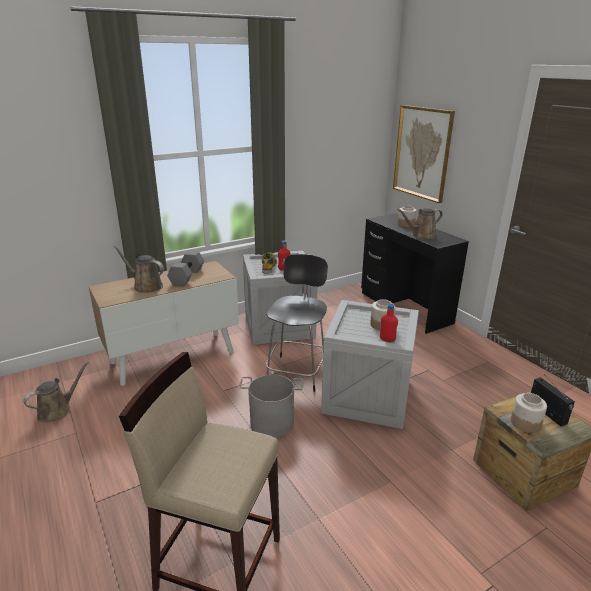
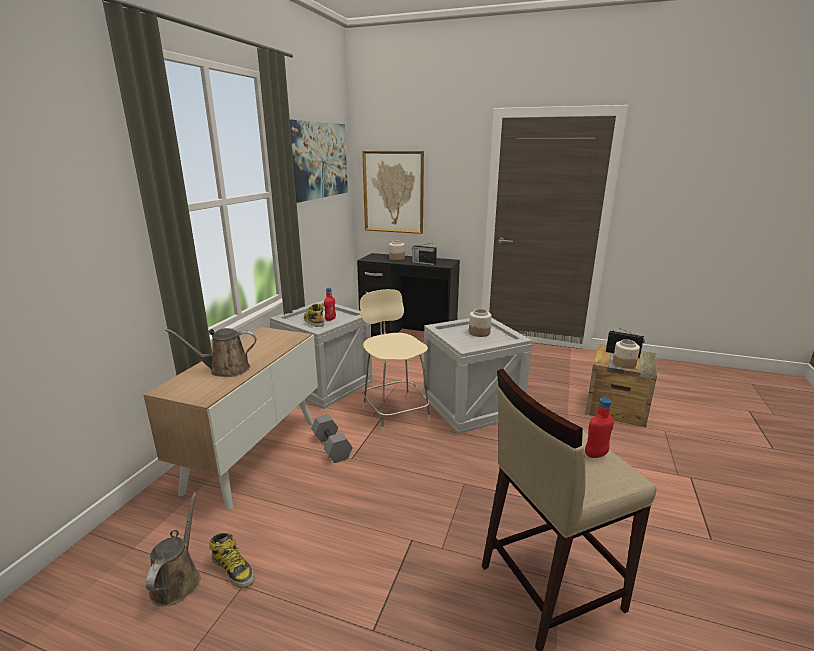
camera: 40 degrees left, 5 degrees down
grey dumbbell [167,251,204,286] -> grey dumbbell moved to [311,414,353,463]
grey bucket [239,374,303,438] -> none
black stool [266,254,328,392] -> beige stool [360,289,431,434]
red bottle [380,304,398,342] -> red bottle moved to [585,398,614,458]
brown watering can [398,208,443,239] -> radio [412,243,437,265]
none -> boot [209,533,255,588]
none -> picture [290,119,348,203]

